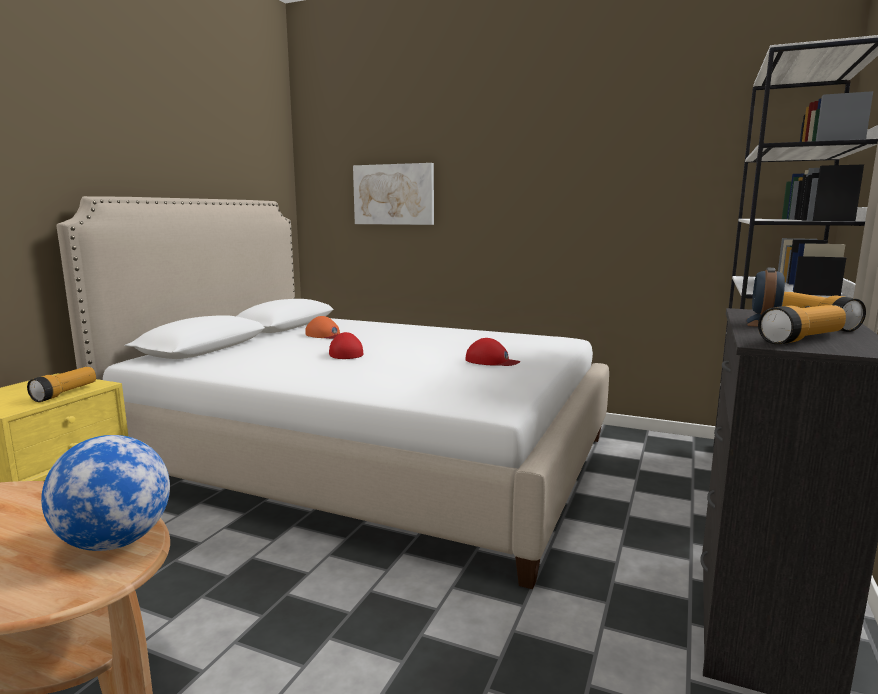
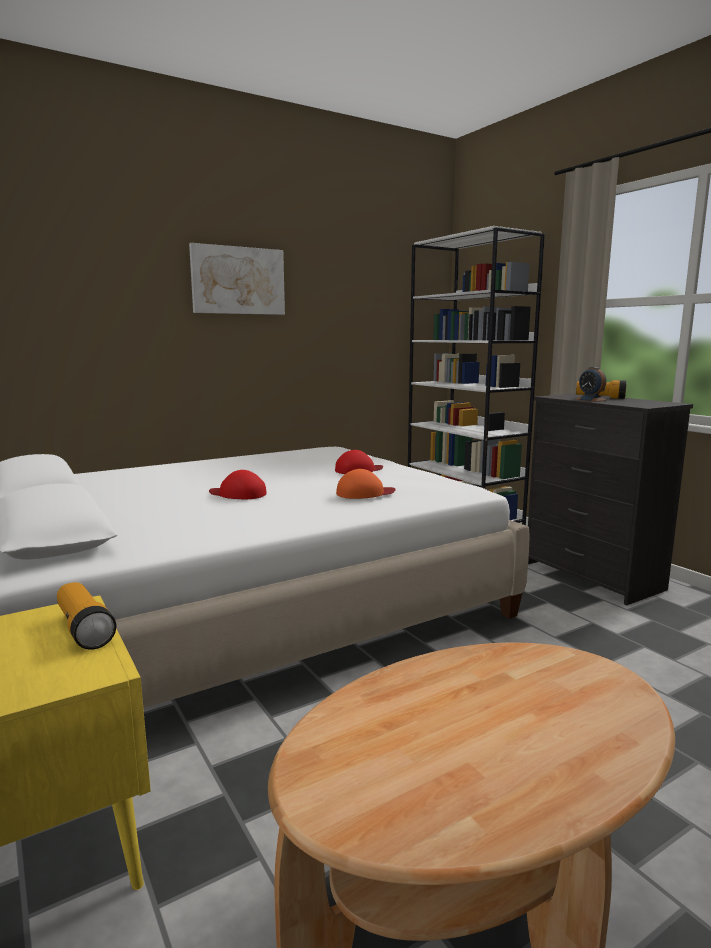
camera: 55 degrees left, 0 degrees up
globe [41,435,170,551] -> none
orange cap [305,316,340,339] -> orange cap moved to [336,469,396,499]
picture [353,163,434,225] -> picture moved to [189,243,285,315]
flashlight [758,305,846,344] -> none

